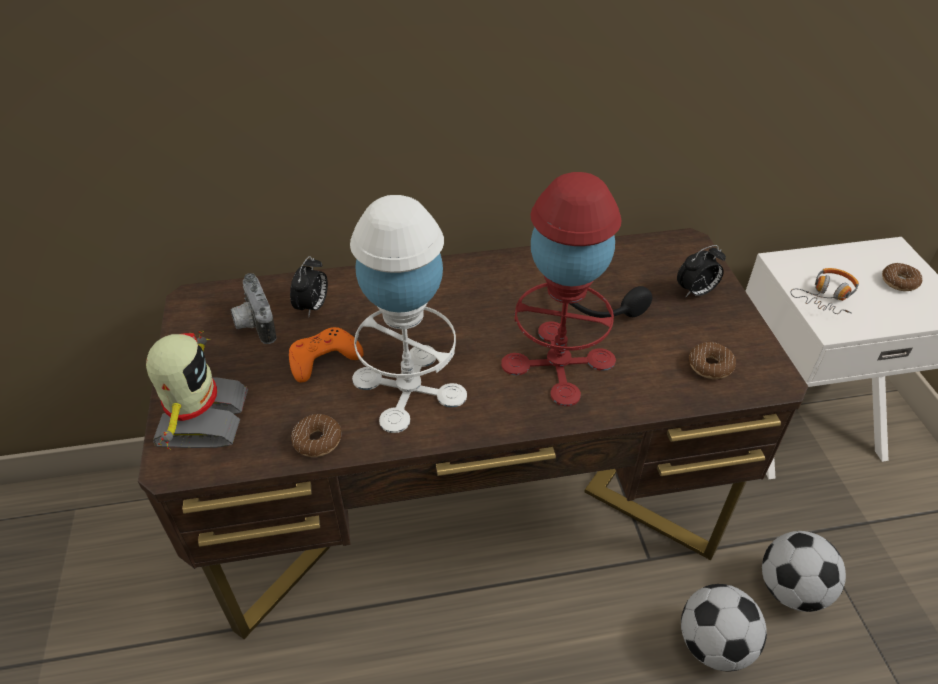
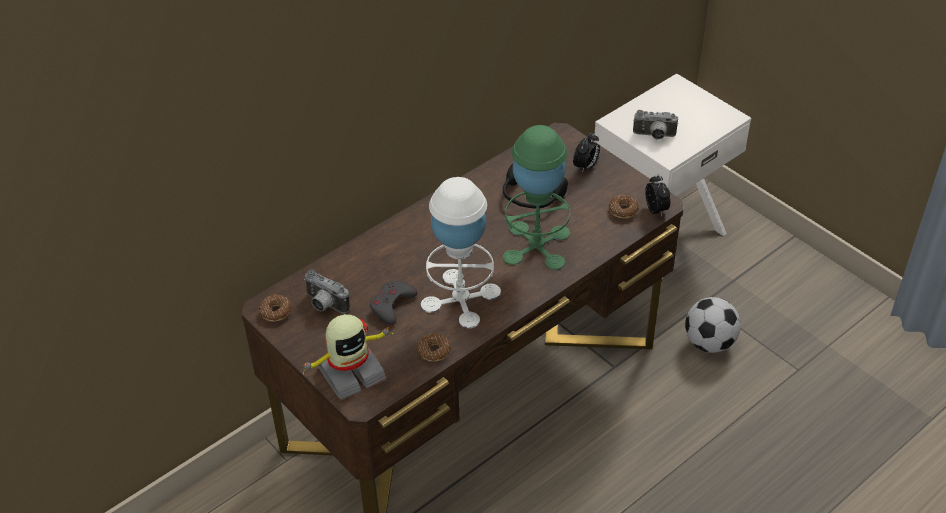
camera: 30 degrees left, 0 degrees up
toy robot [146,331,248,450] -> toy robot turned 90 degrees clockwise [299,314,393,400]
orange game controller [289,327,364,383] -> grey game controller [370,281,417,325]
alarm clock [290,256,328,316] -> alarm clock moved to [645,174,670,216]
red table lamp [501,172,622,406] -> green table lamp [503,125,570,270]
football [681,584,767,671] -> none
headphones [790,268,859,314] -> camera [633,110,678,140]
donut [882,263,922,291] -> donut moved to [259,295,292,322]

